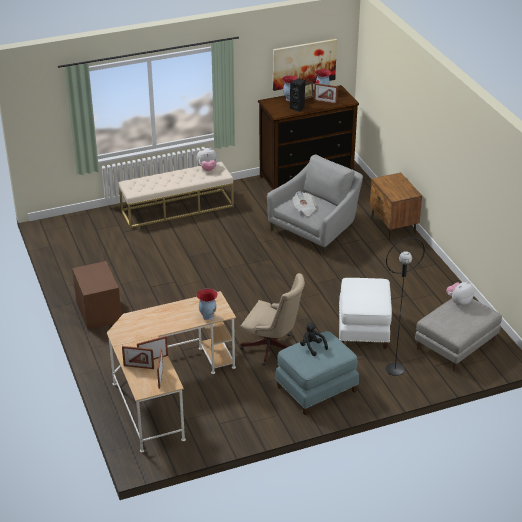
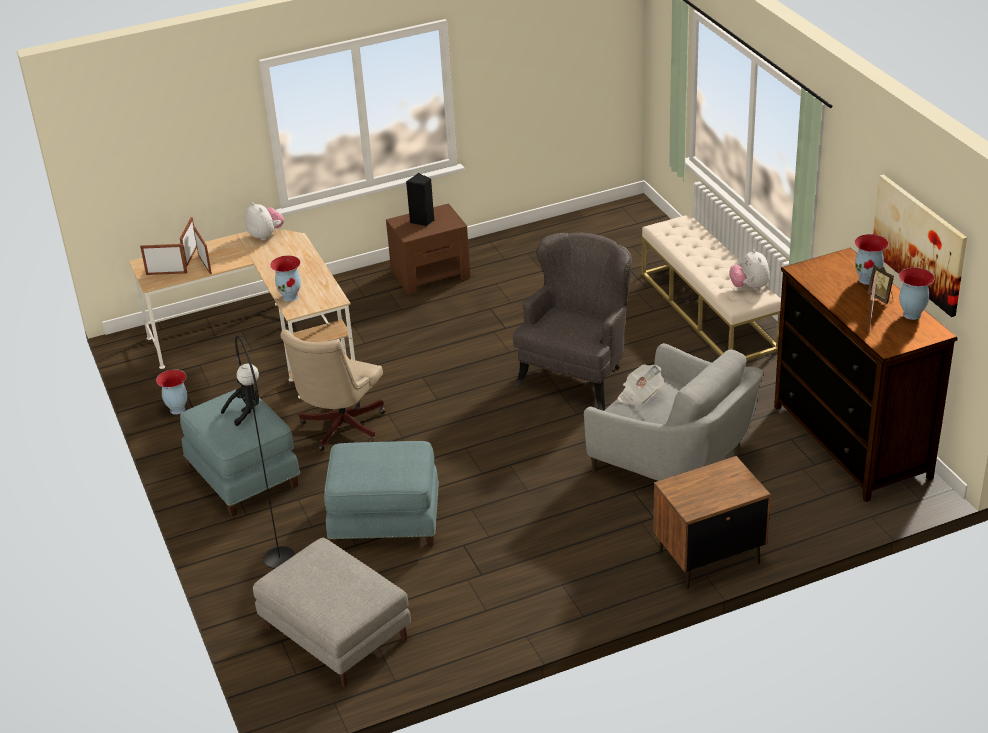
camera: 90 degrees right, 0 degrees up
black speaker [290,78,305,112] -> black speaker moved to [406,173,434,226]
white ottoman [339,278,392,349] -> blue ottoman [324,441,439,546]
plush toy [446,281,474,307] -> plush toy moved to [245,202,284,241]
none -> vase [156,369,188,415]
none -> grey armchair [513,233,632,411]

